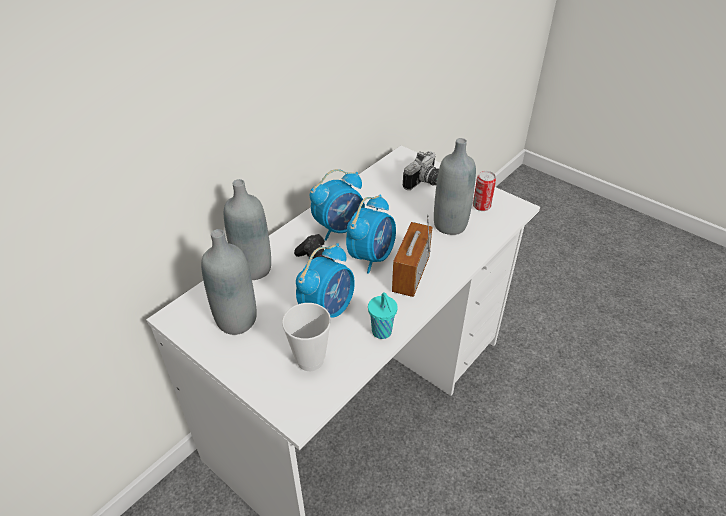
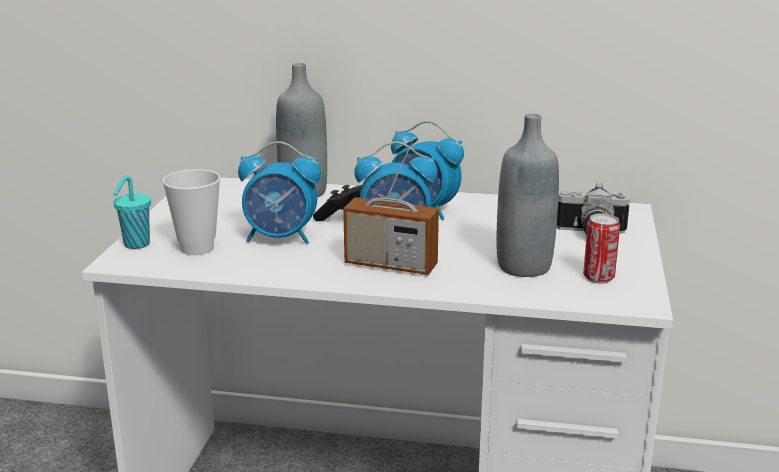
camera: 60 degrees right, 20 degrees down
grey bottle [201,229,257,335] -> none
turquoise cup [368,292,398,339] -> turquoise cup moved to [113,176,151,249]
radio [392,215,432,297] -> radio turned 150 degrees counterclockwise [343,137,439,275]

